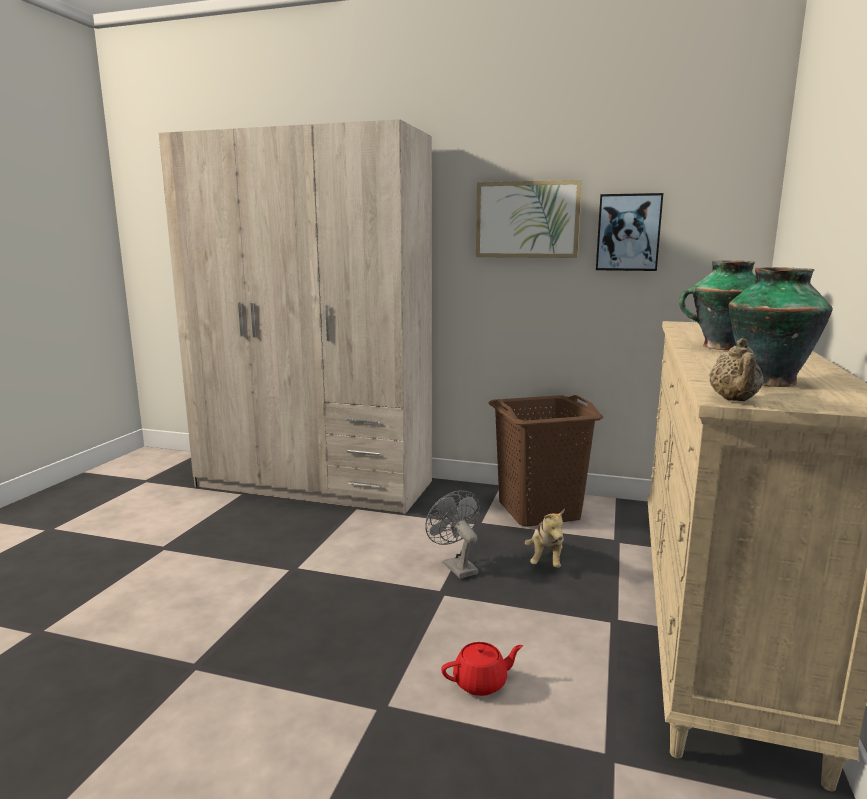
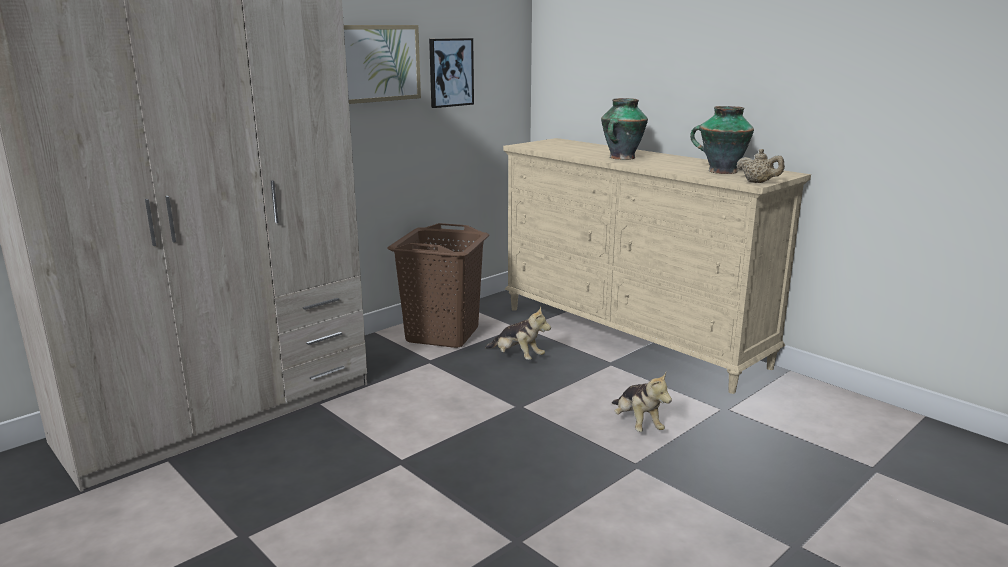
camera: 60 degrees left, 5 degrees up
grey fan [425,490,481,579] -> none
red teapot [441,642,523,696] -> plush toy [612,373,672,432]

